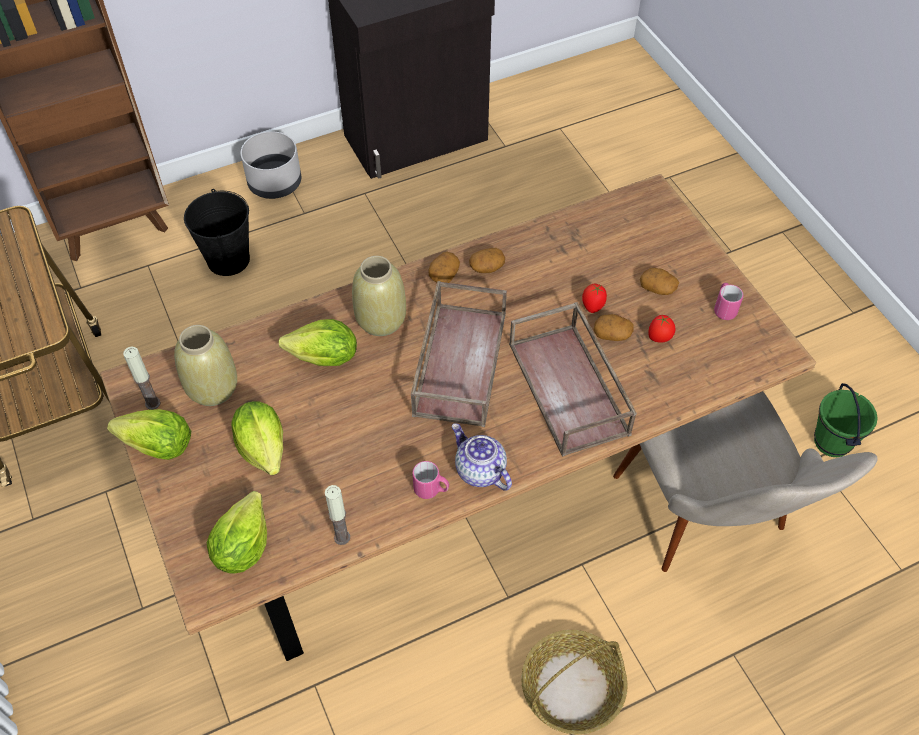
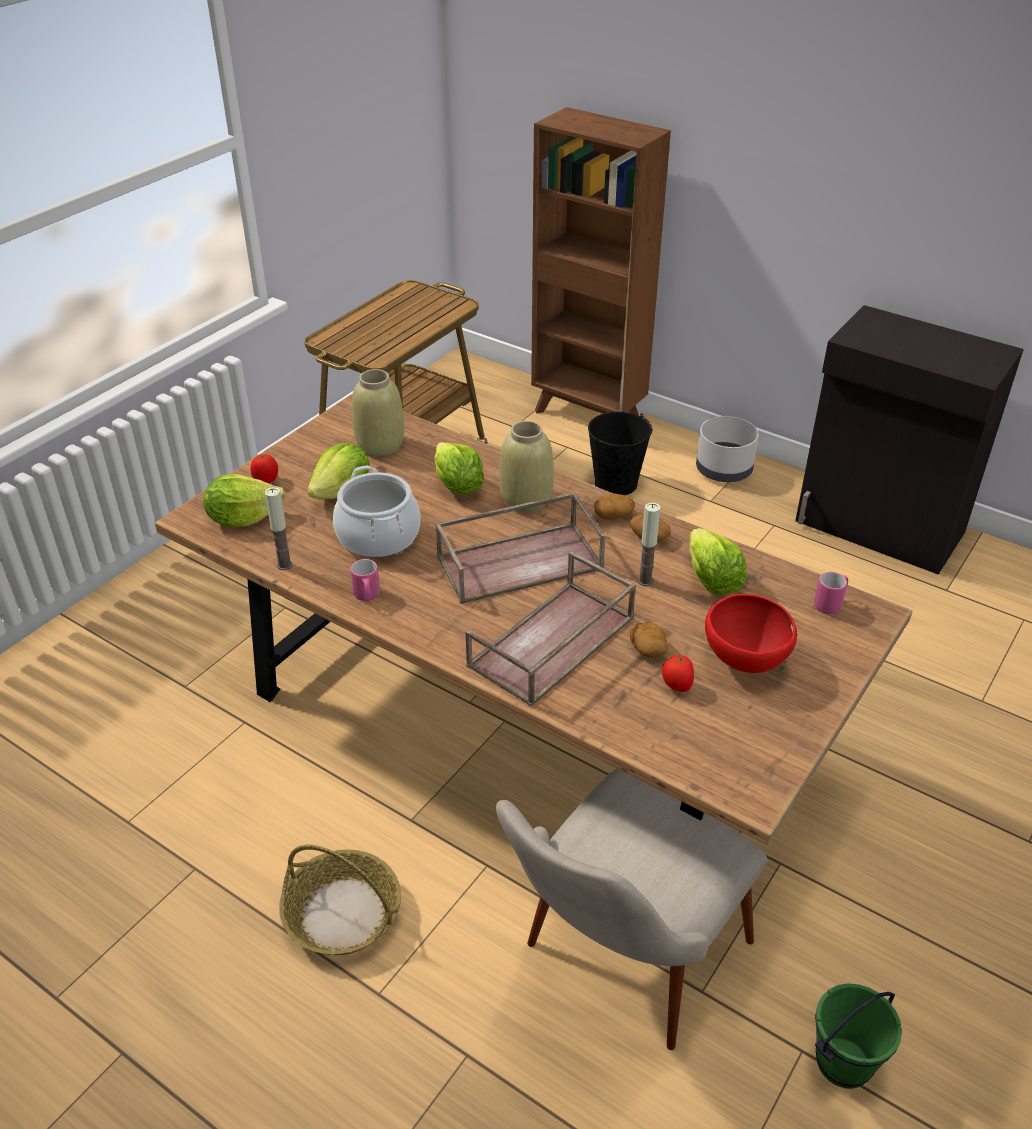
camera: 60 degrees right, 15 degrees down
lettuce [107,409,191,460] -> lettuce moved to [690,528,747,595]
candle [123,347,160,410] -> candle moved to [637,502,660,586]
teapot [452,423,512,491] -> none
tomato [582,284,607,313] -> tomato moved to [251,454,278,483]
potato [640,268,679,295] -> red bowl [705,594,797,673]
pink mug [714,283,743,320] -> pink mug moved to [814,572,848,614]
none -> cooking pot [333,466,420,558]

